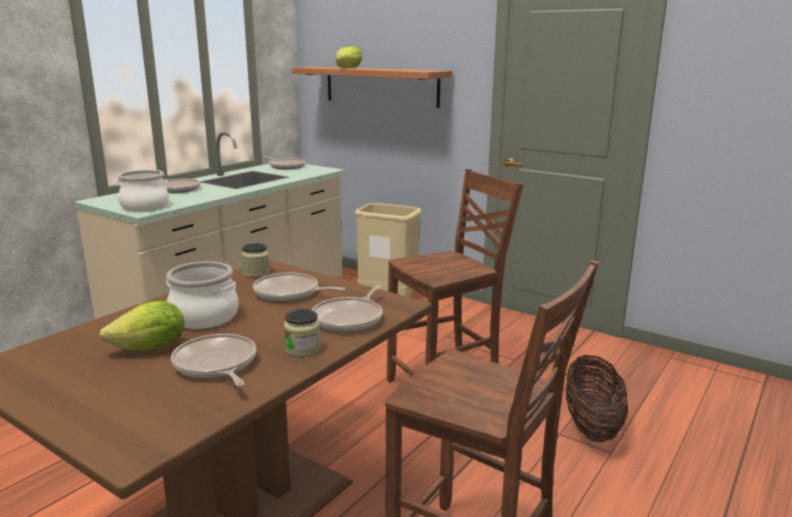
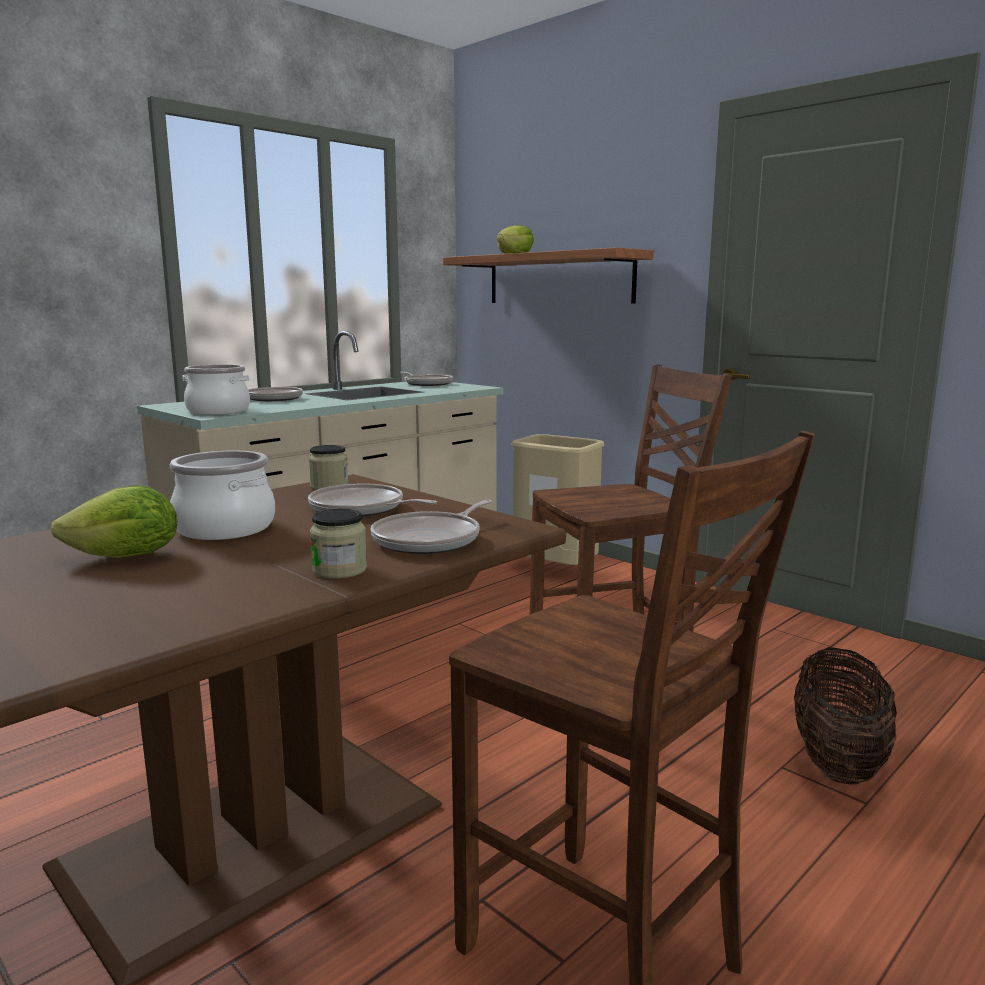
camera: 10 degrees right, 5 degrees down
frying pan [171,334,256,387] -> none

